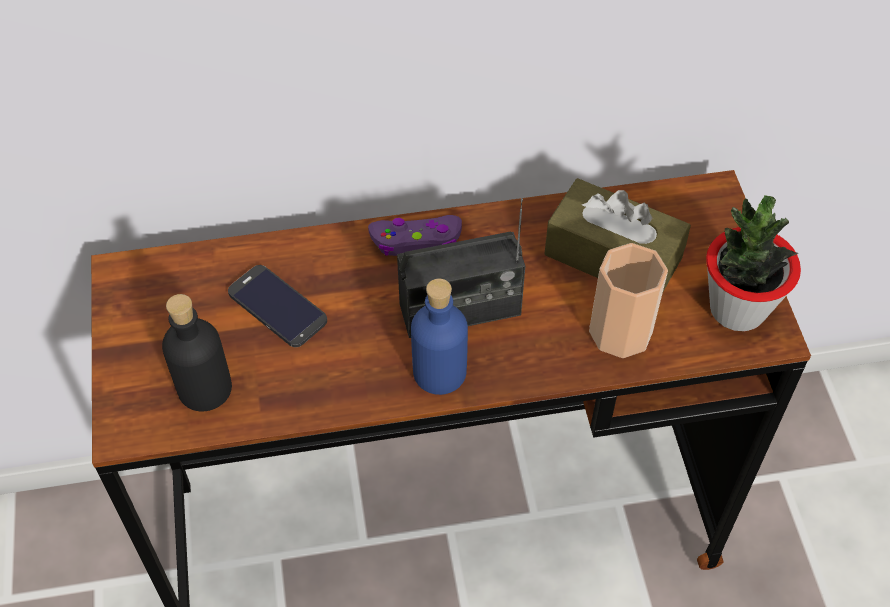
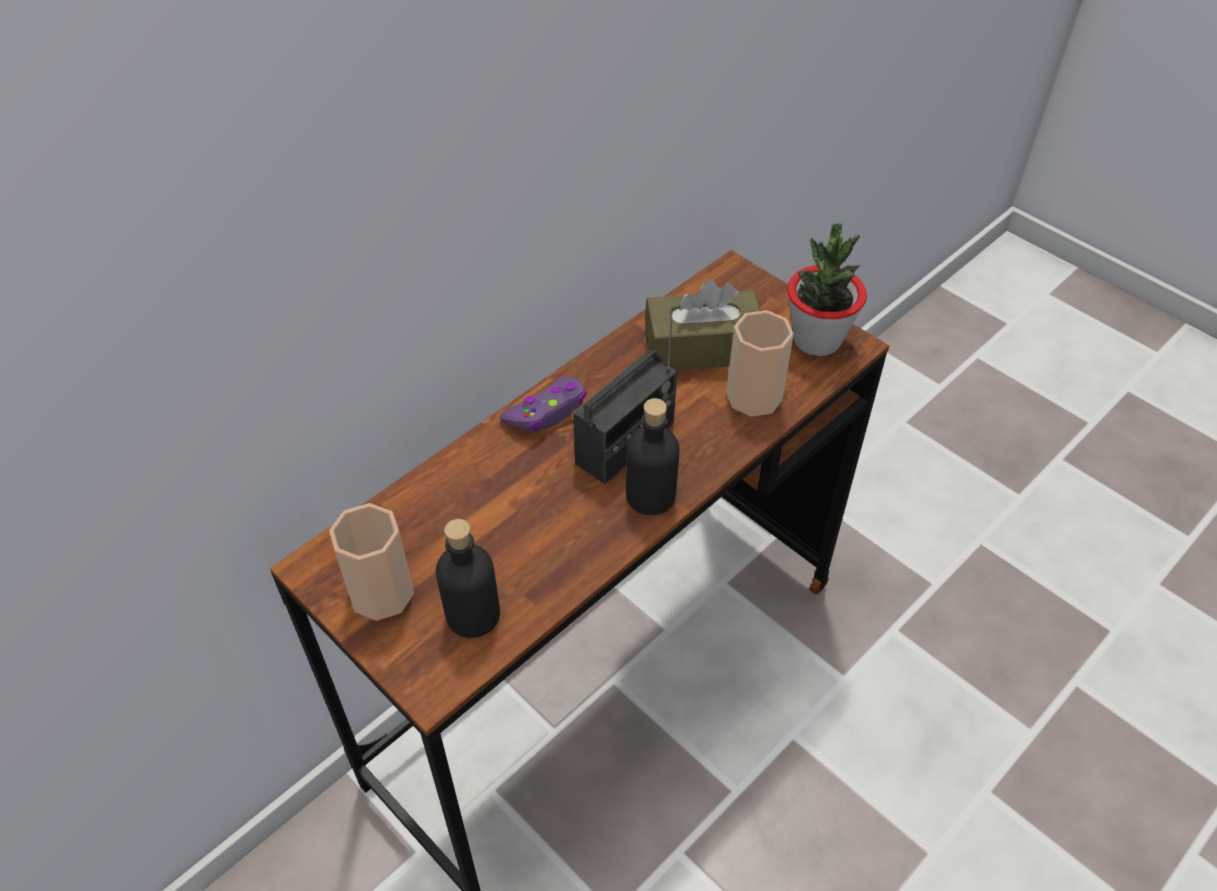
camera: 35 degrees left, 5 degrees down
phone [228,265,327,347] -> none
blue bottle [411,279,468,395] -> black bottle [626,398,680,515]
none -> cup [329,503,414,621]

